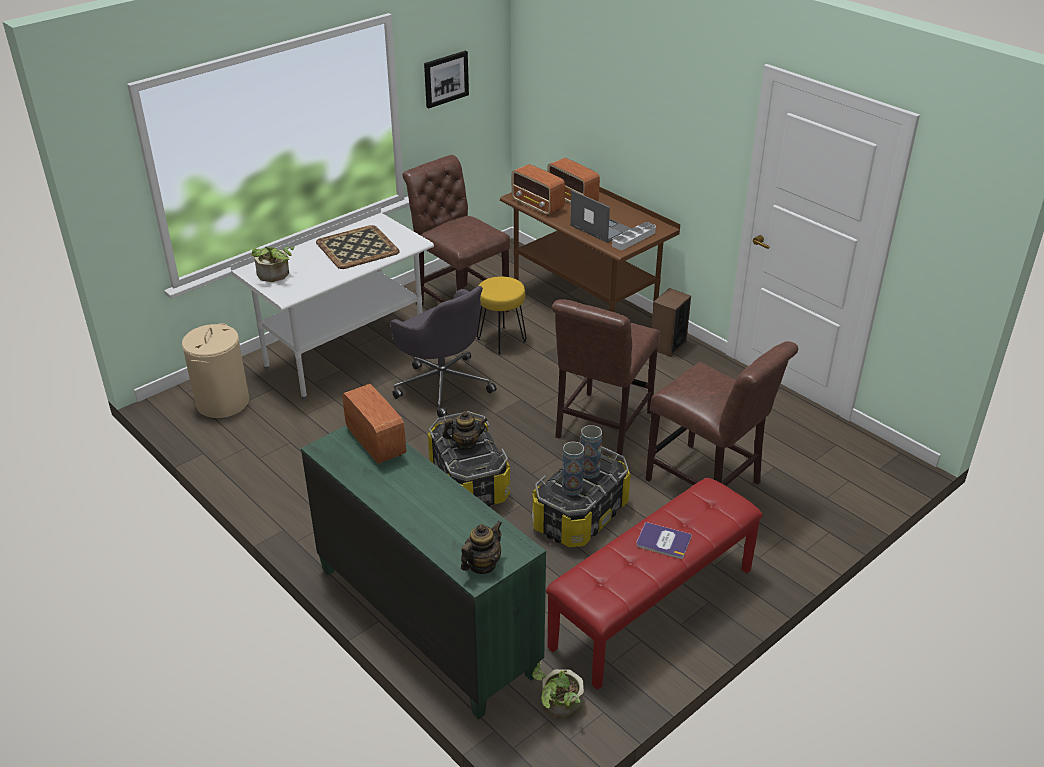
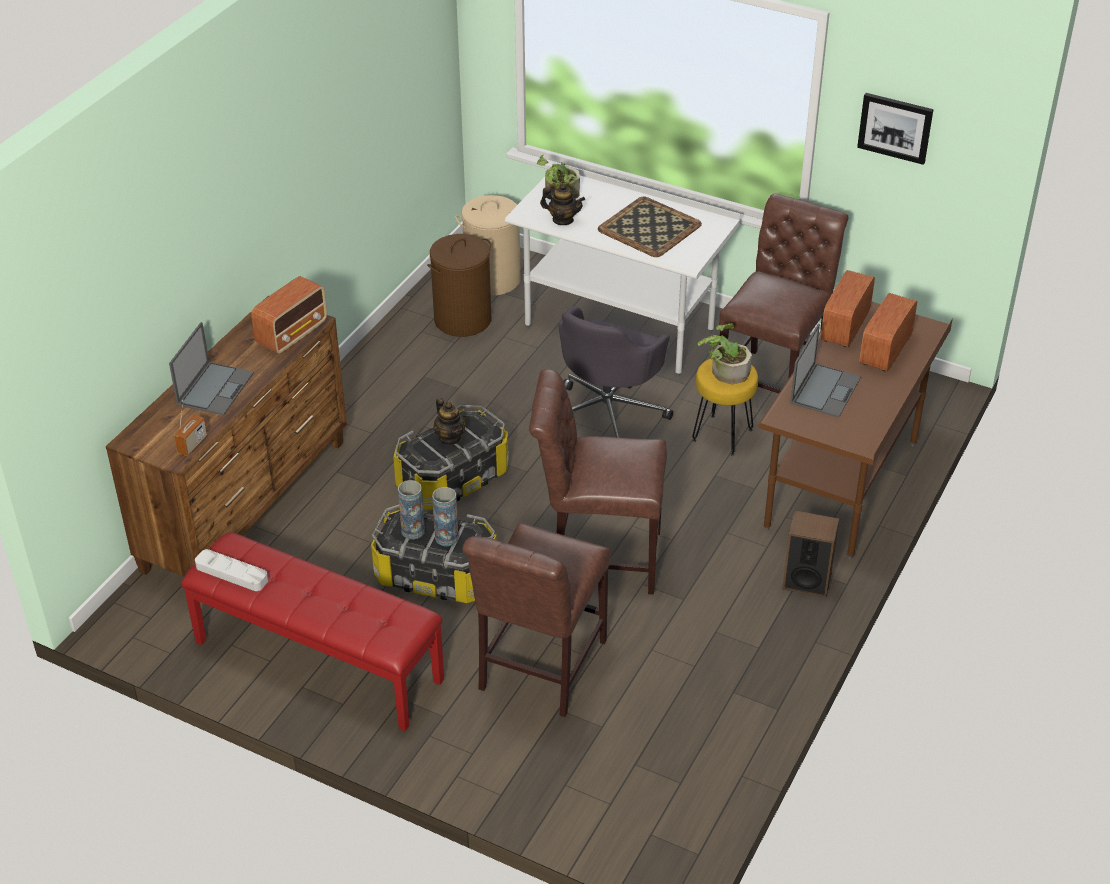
camera: 70 degrees right, 5 degrees up
green dresser [301,425,546,719] -> brown dresser [106,295,347,577]
teapot [461,521,502,574] -> teapot moved to [540,183,585,225]
potted plant [532,663,584,719] -> potted plant moved to [698,324,752,384]
grey tray [612,222,656,250] -> grey tray moved to [195,549,268,591]
book [636,522,692,559] -> none
none -> laptop [169,322,254,415]
none -> radio [174,400,208,456]
none -> brown laundry basket [427,234,491,337]

